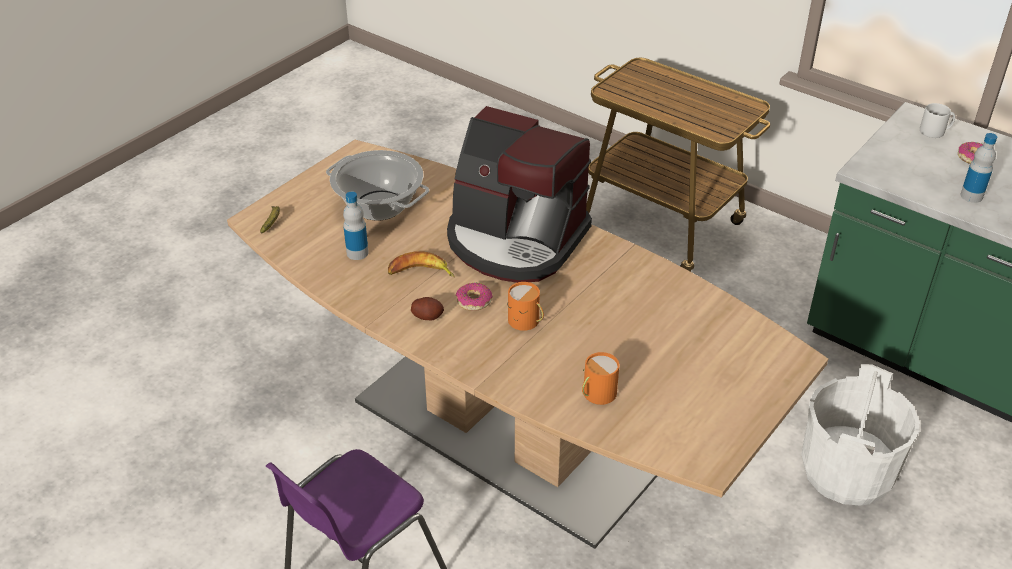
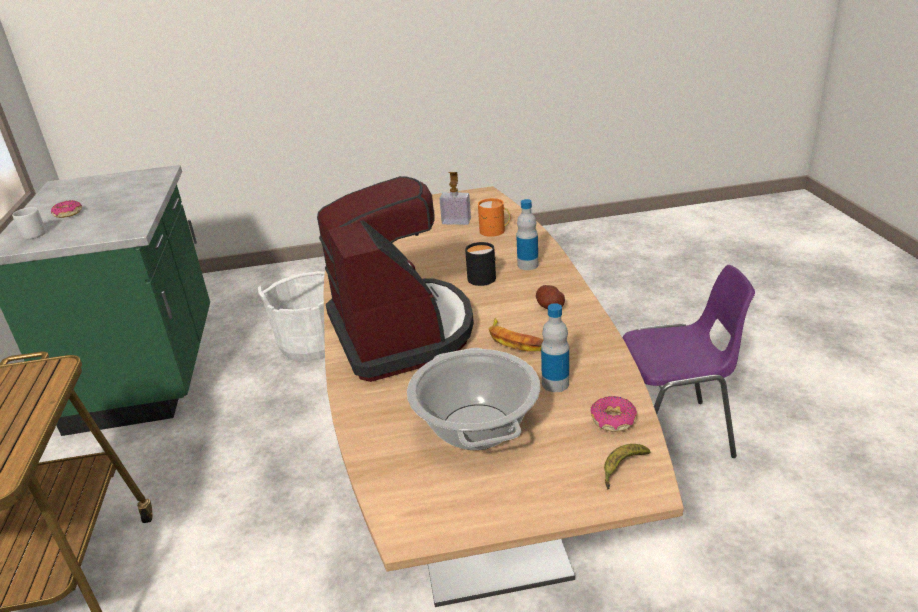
camera: 135 degrees left, 10 degrees down
donut [456,283,493,311] -> donut moved to [590,396,637,432]
orange mug [507,282,544,331] -> black mug [465,242,496,286]
bottle [960,133,997,203] -> bottle moved to [516,199,538,270]
none -> soap dispenser [440,172,471,225]

